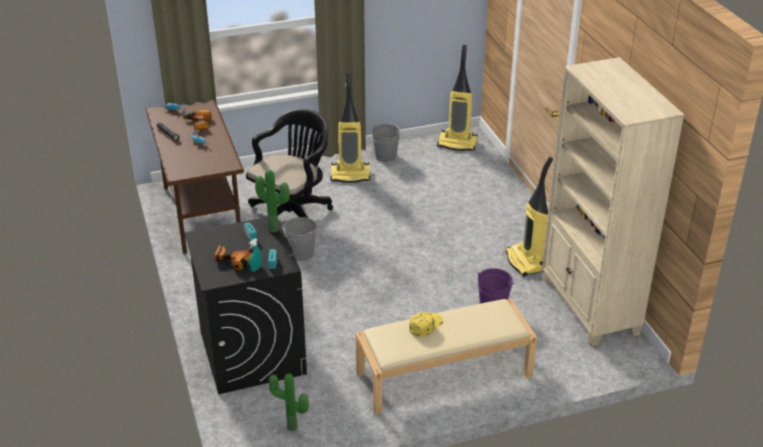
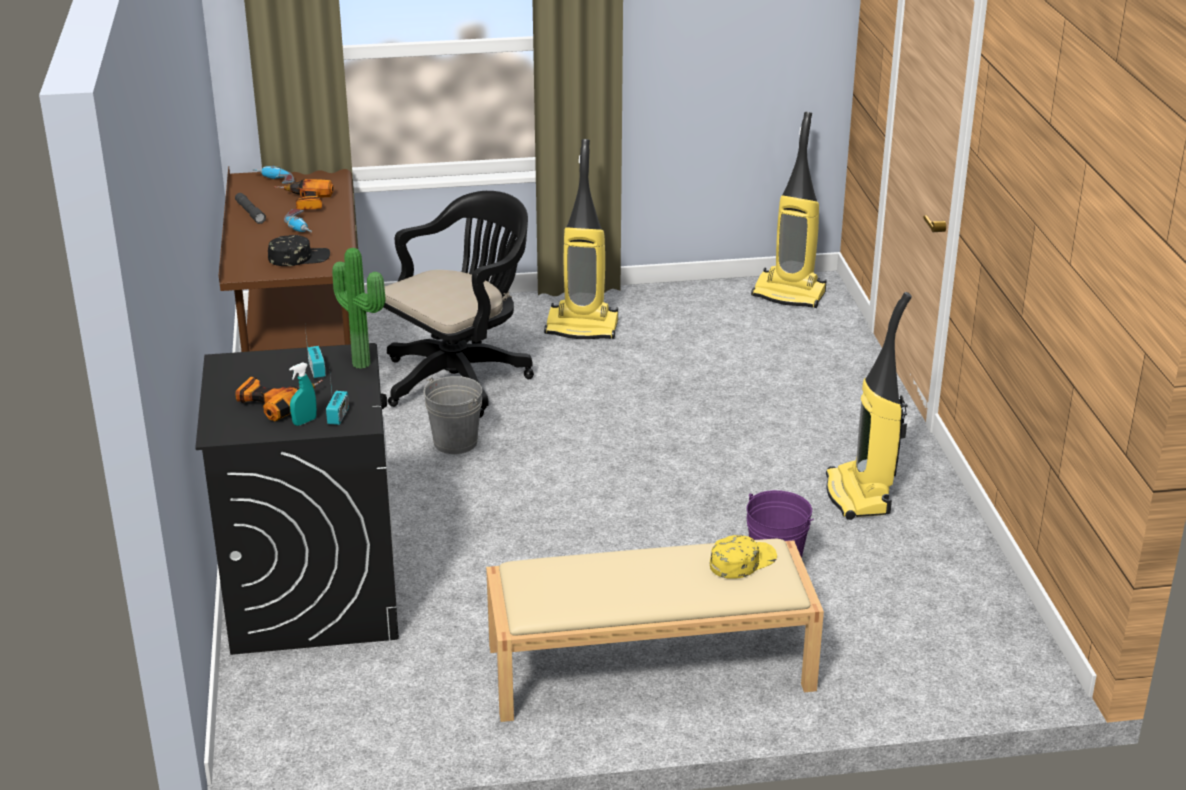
camera: 10 degrees right, 5 degrees down
potted plant [269,373,309,431] -> none
grey bucket [372,124,400,162] -> none
yellow cap [409,312,443,337] -> yellow cap moved to [710,535,777,579]
beige bookcase [542,57,684,346] -> none
none -> black cap [268,235,330,266]

